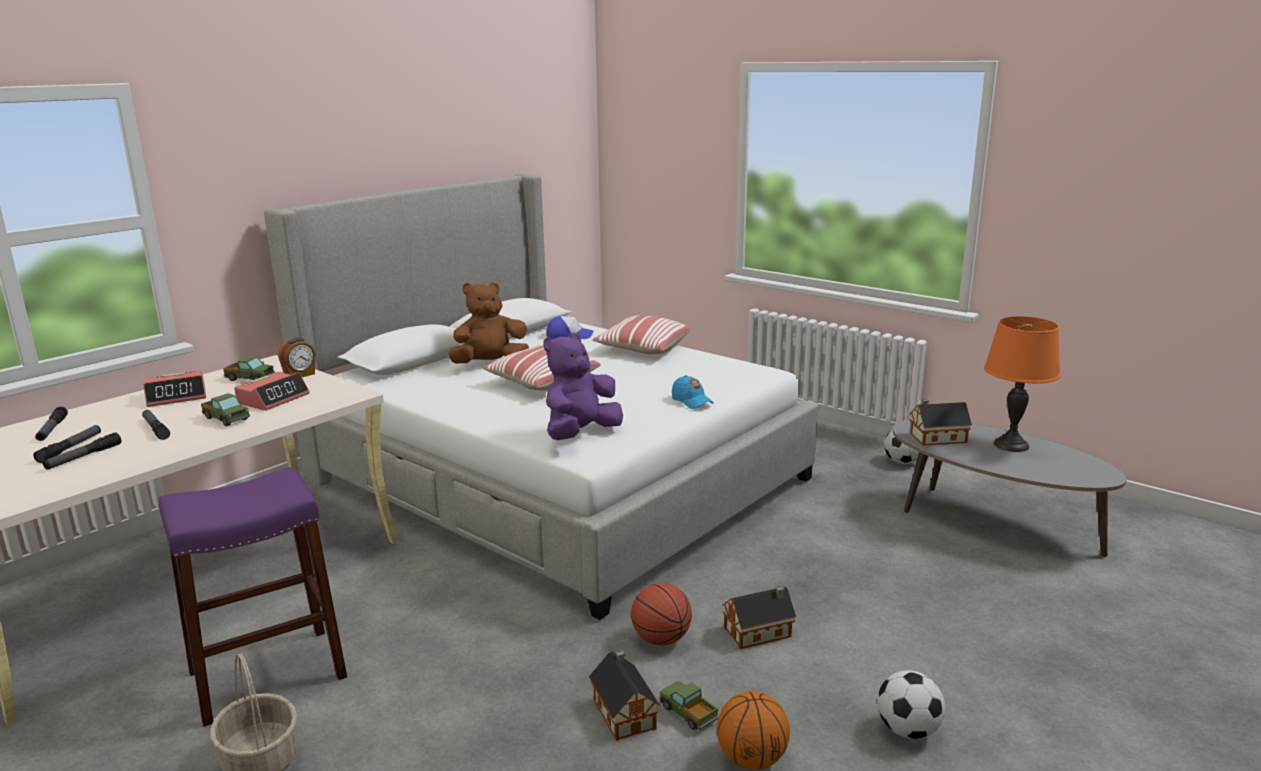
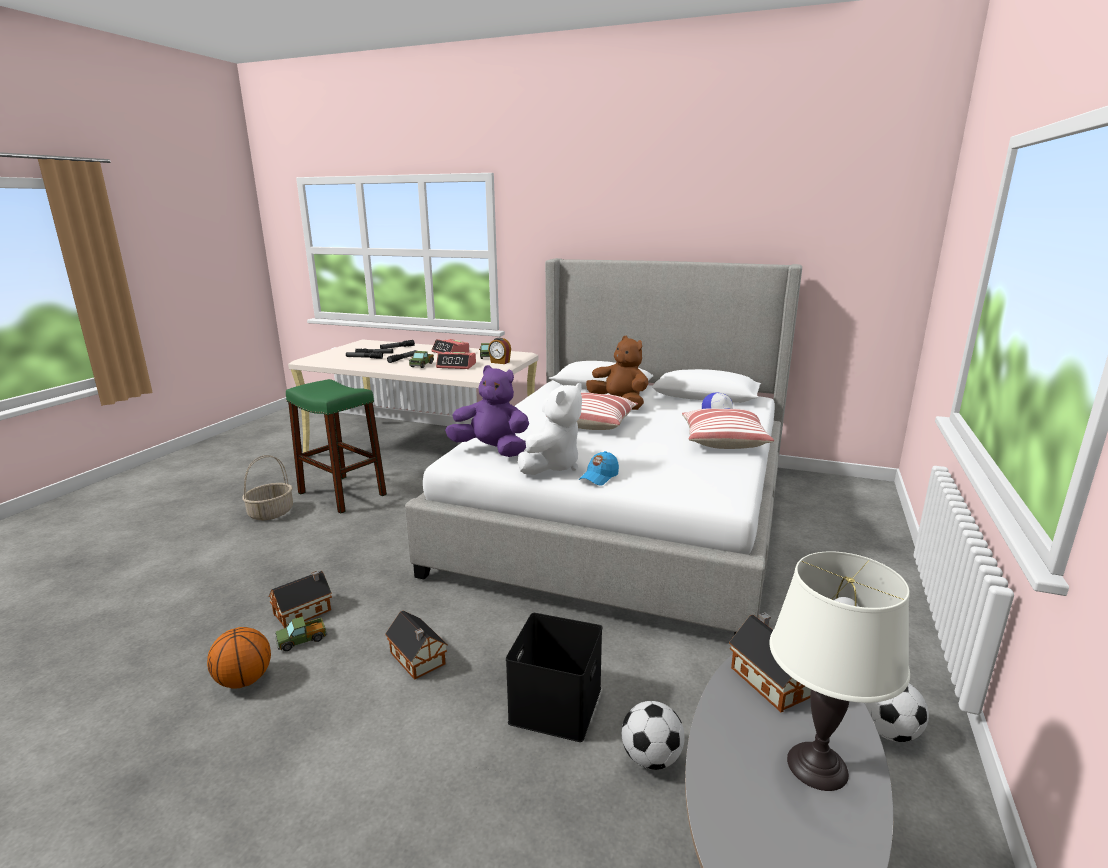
camera: 70 degrees right, 0 degrees up
purple stool [159,467,347,727] -> green stool [286,379,387,514]
basketball [631,583,692,645] -> none
toy truck [659,681,719,731] -> toy truck turned 150 degrees counterclockwise [275,616,328,651]
football [877,670,945,739] -> football moved to [622,701,685,770]
orange table lamp [984,316,1061,452] -> white table lamp [769,551,910,791]
none -> black storage box [506,613,602,742]
none -> white plush toy [517,383,582,475]

